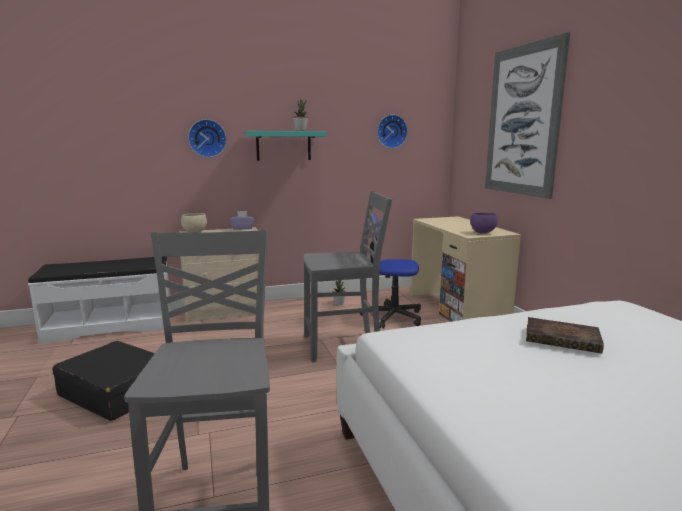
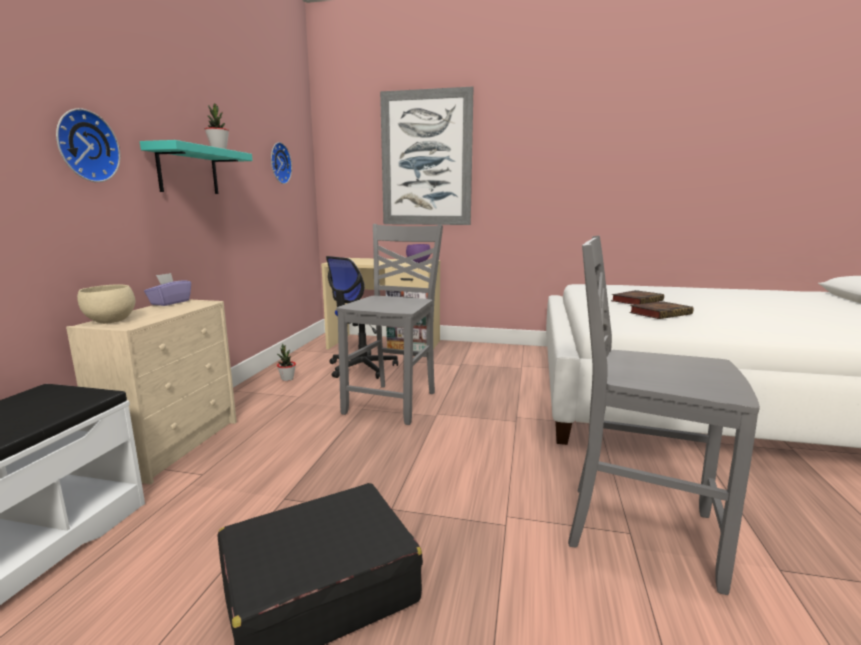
camera: 60 degrees left, 0 degrees up
none -> book [629,301,694,319]

